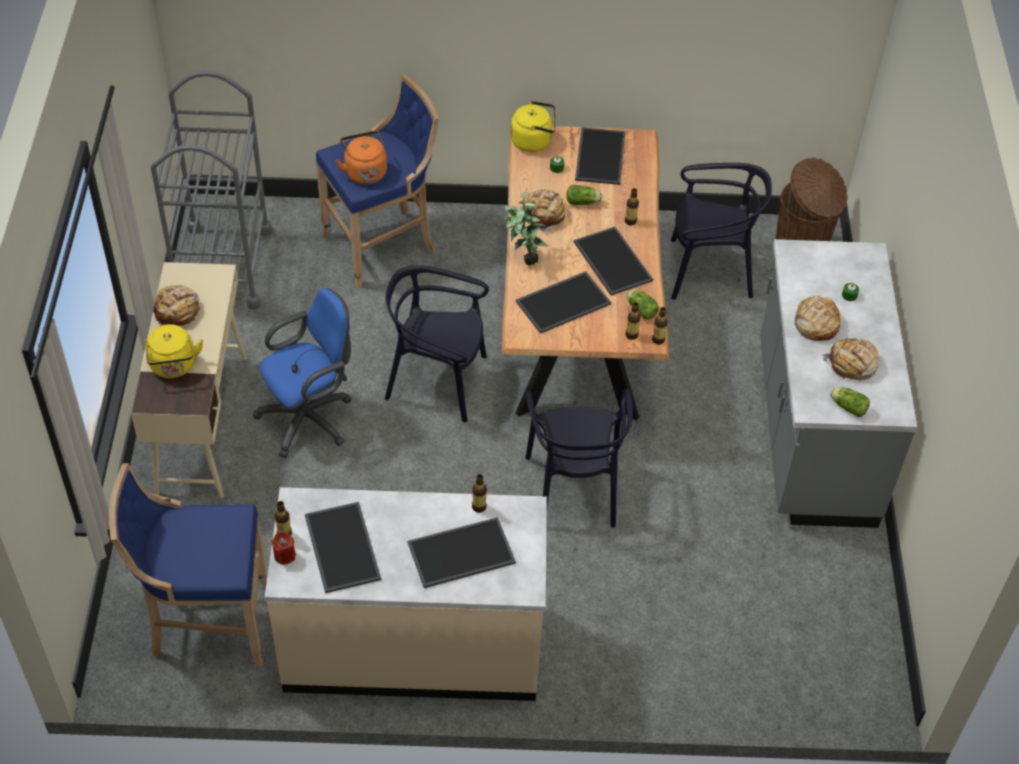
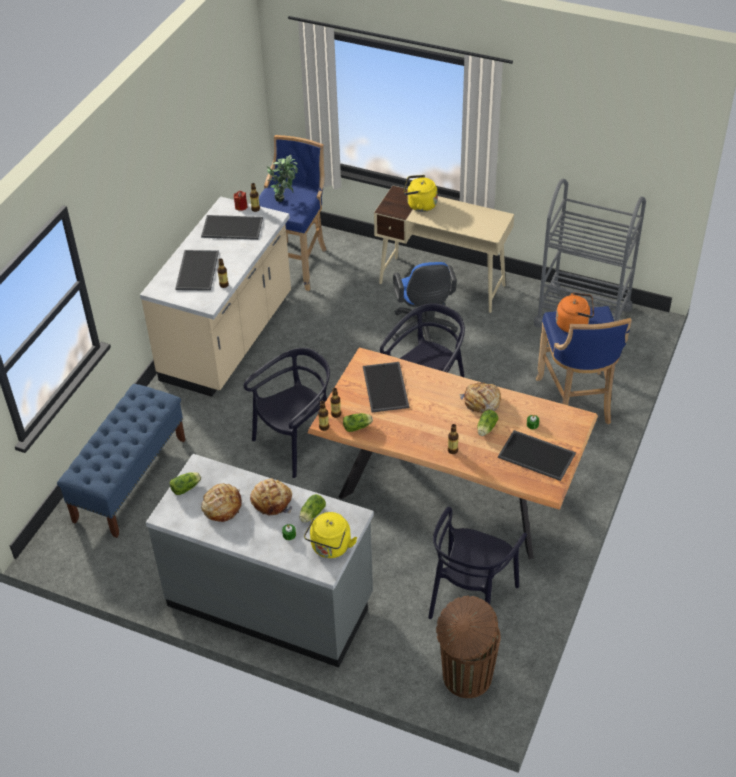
camera: 115 degrees right, 5 degrees down
bread [154,285,200,326] -> none
potted plant [504,189,548,265] -> potted plant moved to [267,155,298,202]
yellow kettle [511,101,556,152] -> yellow kettle moved to [304,512,357,558]
black chair [525,389,633,528] -> black chair turned 120 degrees clockwise [244,348,330,478]
tray [574,227,653,296] -> none
none -> blue bench [57,384,185,538]
none -> lettuce [300,494,326,523]

